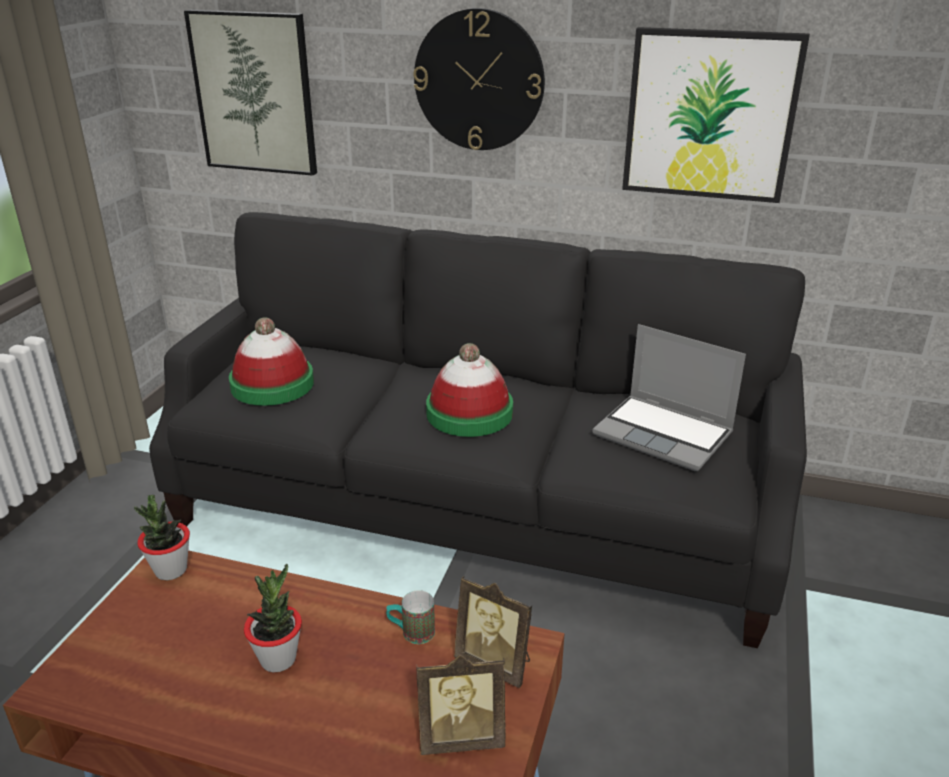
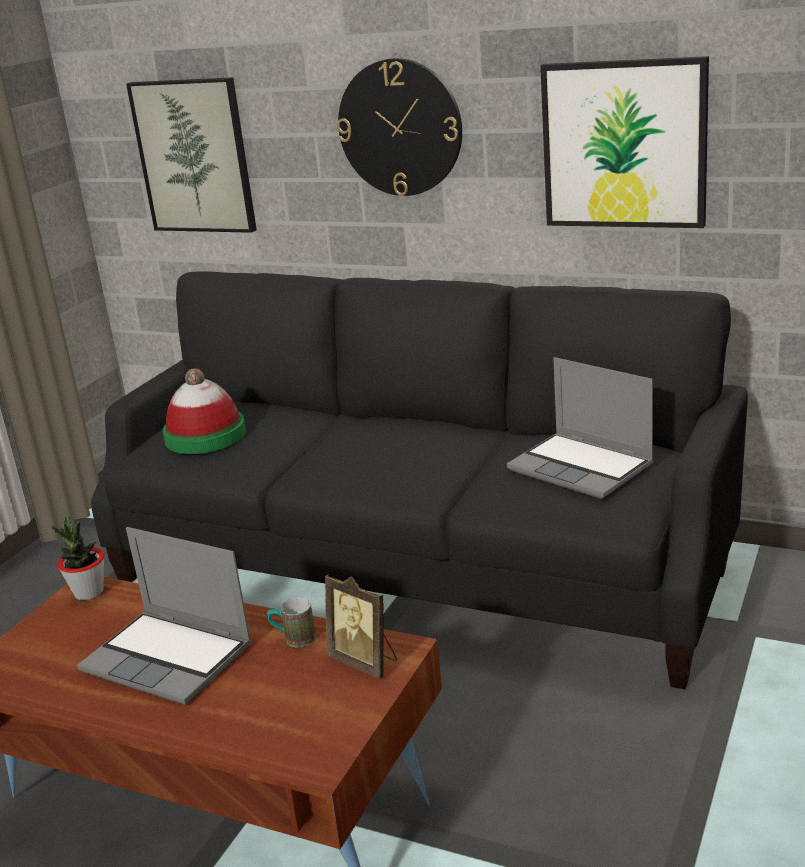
camera: 10 degrees right, 5 degrees down
potted plant [244,564,302,672] -> laptop [77,527,252,705]
picture frame [417,655,506,755] -> none
hat [426,343,513,437] -> none

